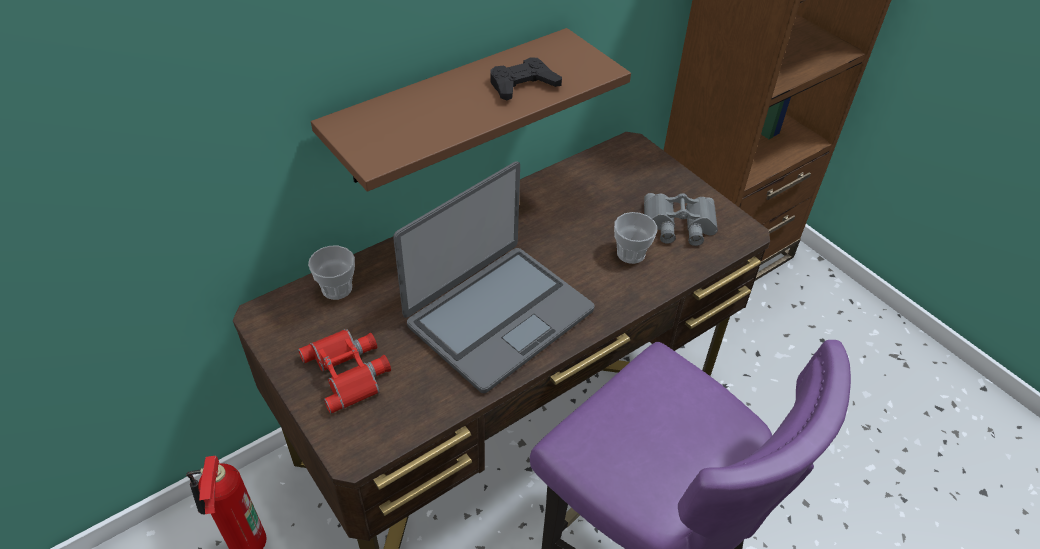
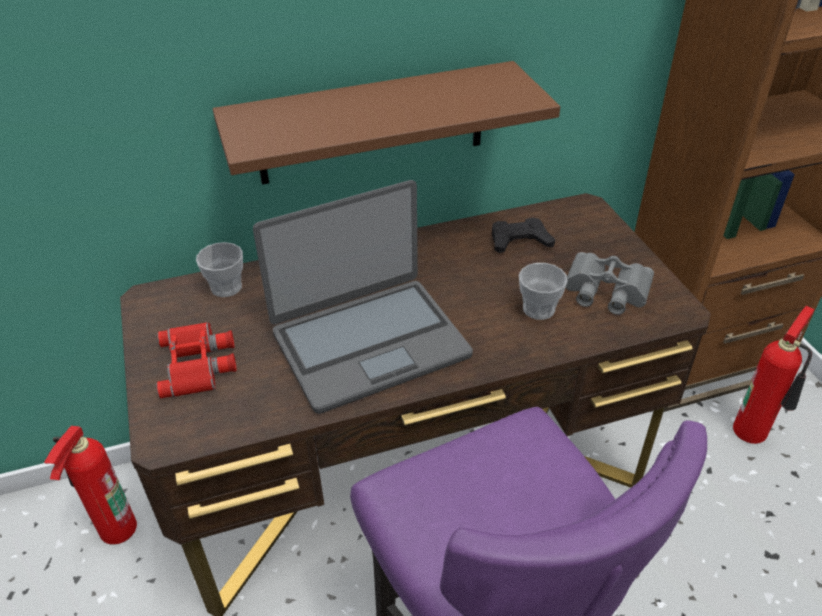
camera: 20 degrees right, 5 degrees down
black game controller [490,58,562,101] -> black game controller moved to [492,218,555,253]
none -> fire extinguisher [733,306,814,444]

